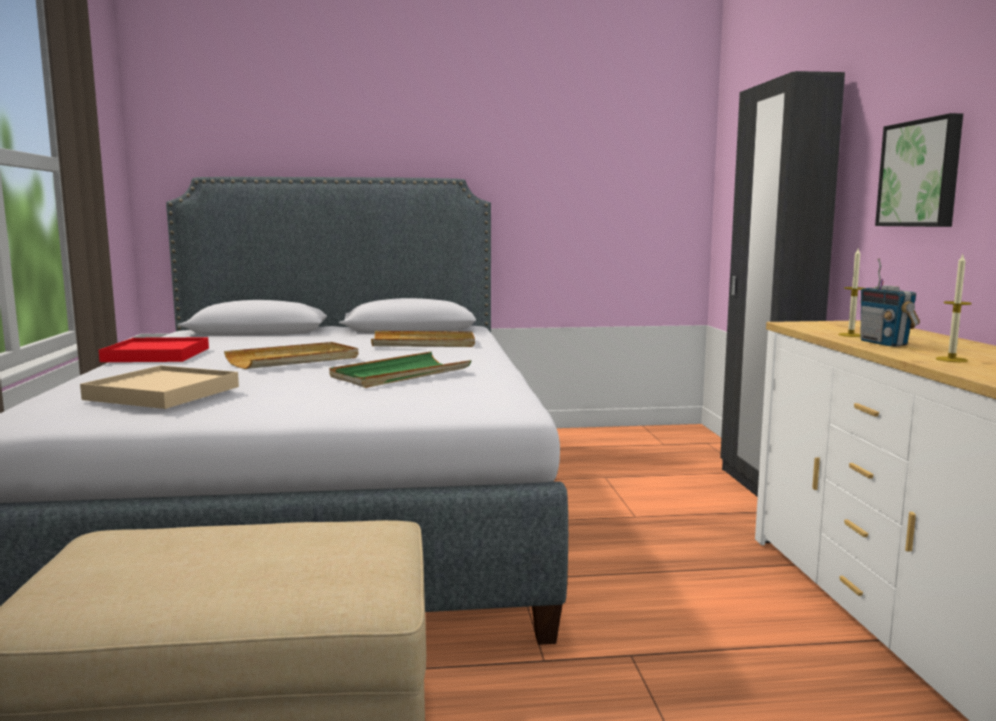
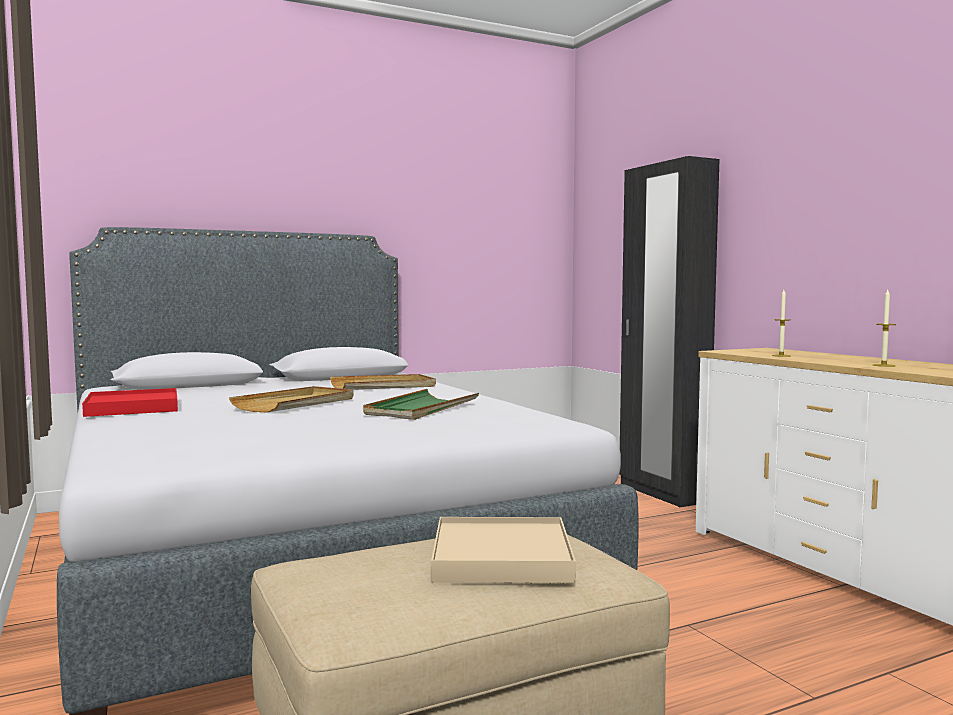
camera: 20 degrees left, 5 degrees down
beige tray [80,365,239,409] -> beige tray moved to [431,517,576,583]
radio [860,258,920,347] -> none
picture [875,113,963,227] -> none

